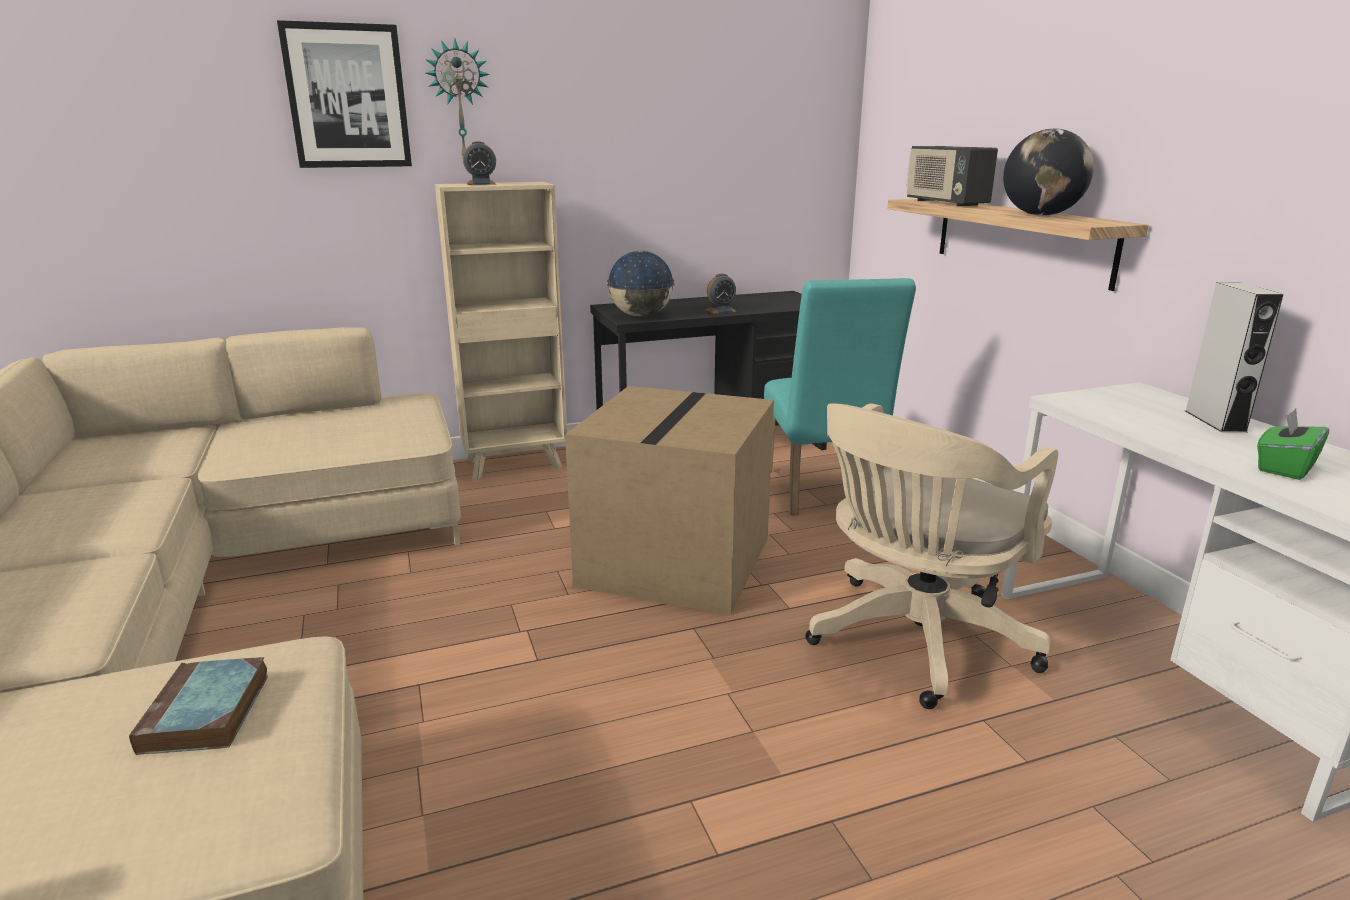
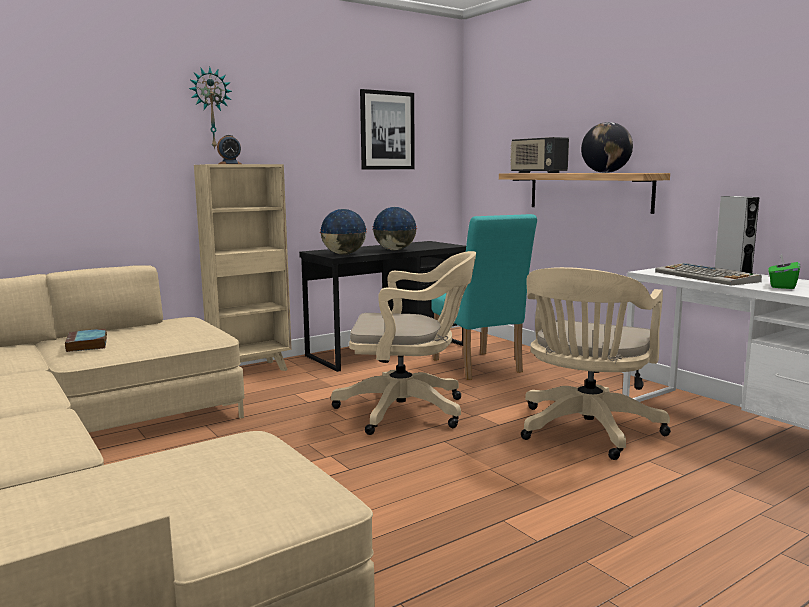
camera: 15 degrees left, 10 degrees down
book [129,657,268,755] -> book moved to [65,329,107,352]
picture [277,20,412,168] -> picture moved to [360,89,415,170]
cardboard box [565,386,774,615] -> beige office chair [331,251,476,435]
alarm clock [705,274,737,314] -> globe [372,207,417,250]
none -> keyboard [655,263,762,285]

